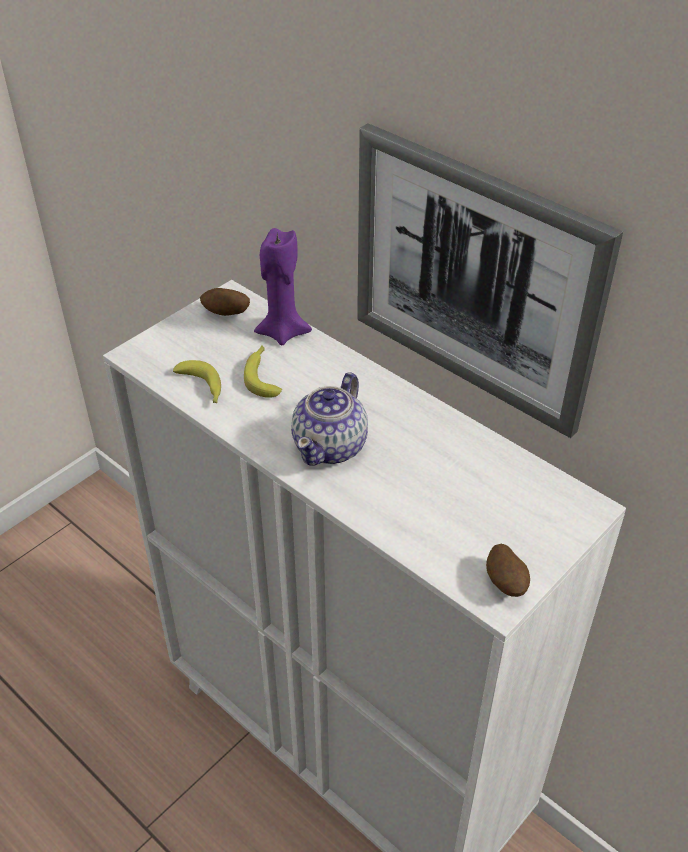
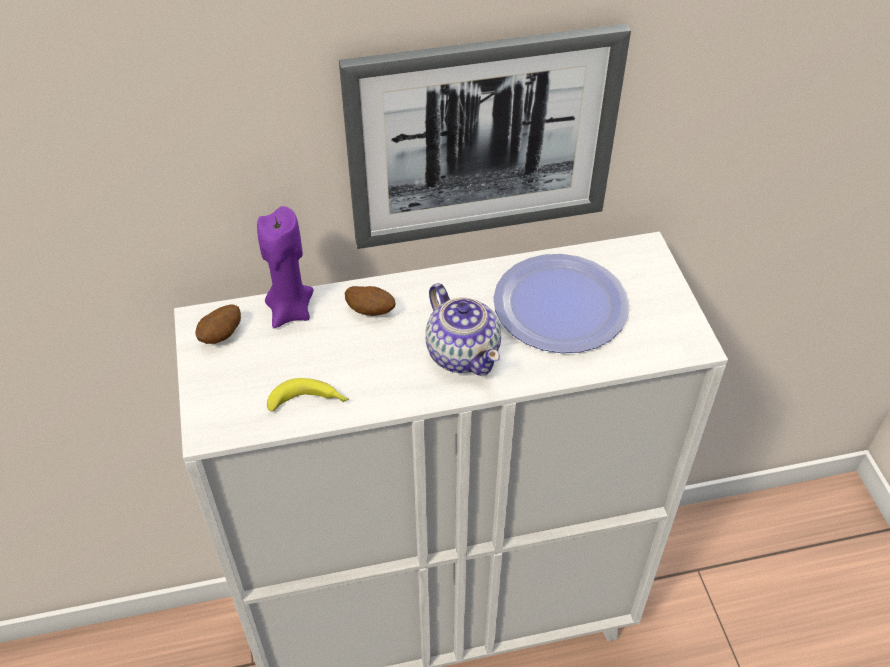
camera: 55 degrees left, 5 degrees up
banana [244,345,282,398] -> none
potato [486,544,530,597] -> potato moved to [345,286,396,316]
none -> plate [493,254,629,353]

